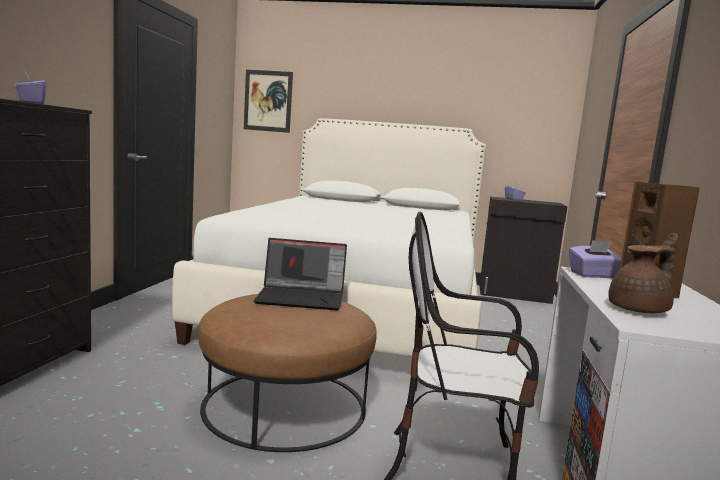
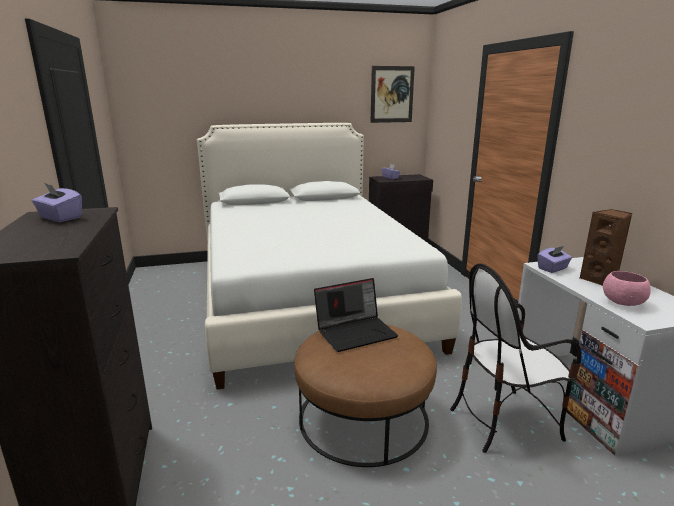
camera: 25 degrees left, 10 degrees up
picture [244,70,293,133] -> picture moved to [370,66,415,123]
brown teapot [608,233,678,313] -> pink bowl [603,271,651,306]

